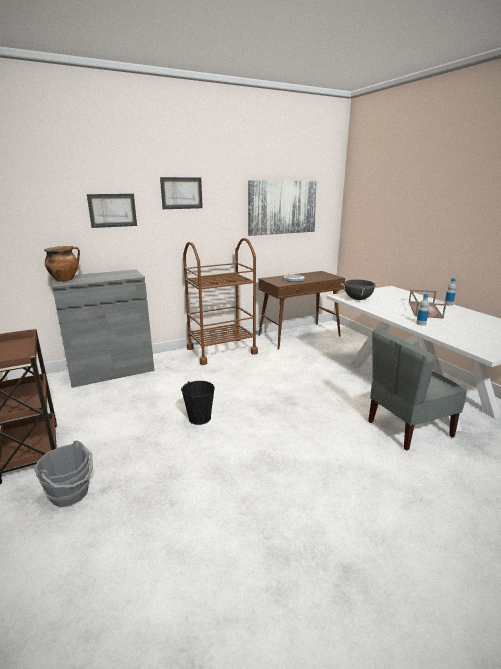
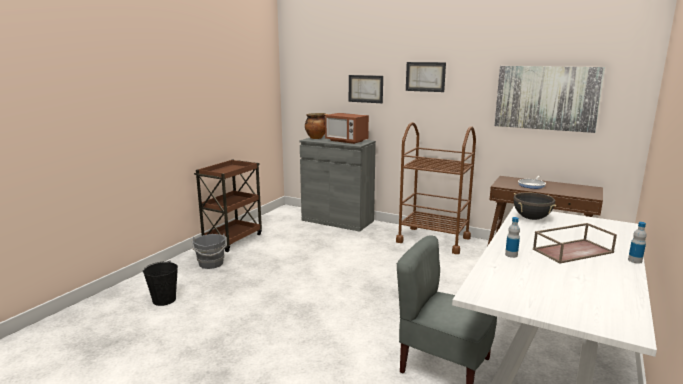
camera: 55 degrees right, 5 degrees down
black bucket [181,381,215,425] -> black bucket moved to [143,261,178,306]
none -> microwave [325,113,369,144]

